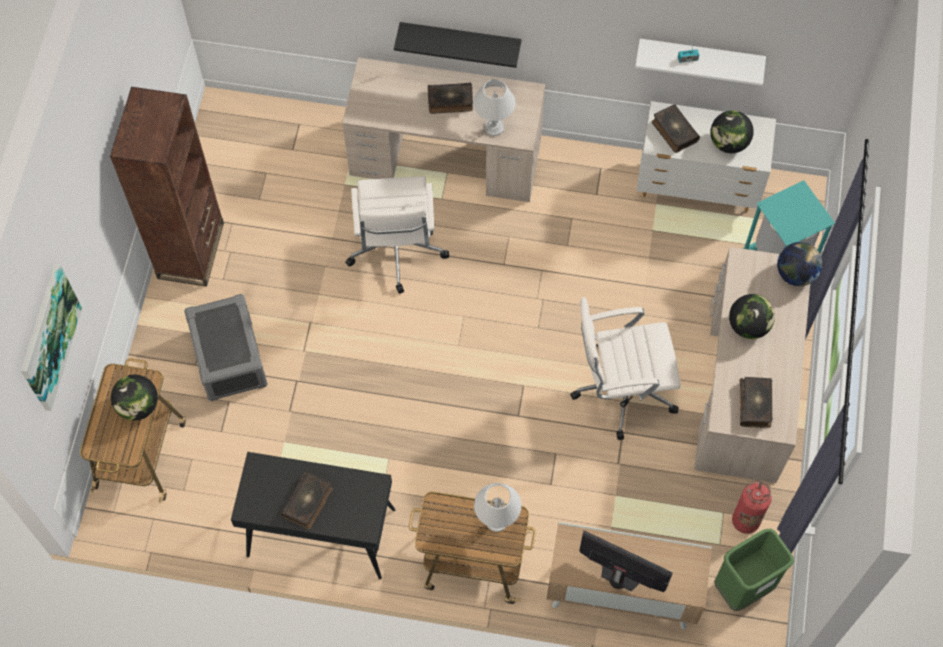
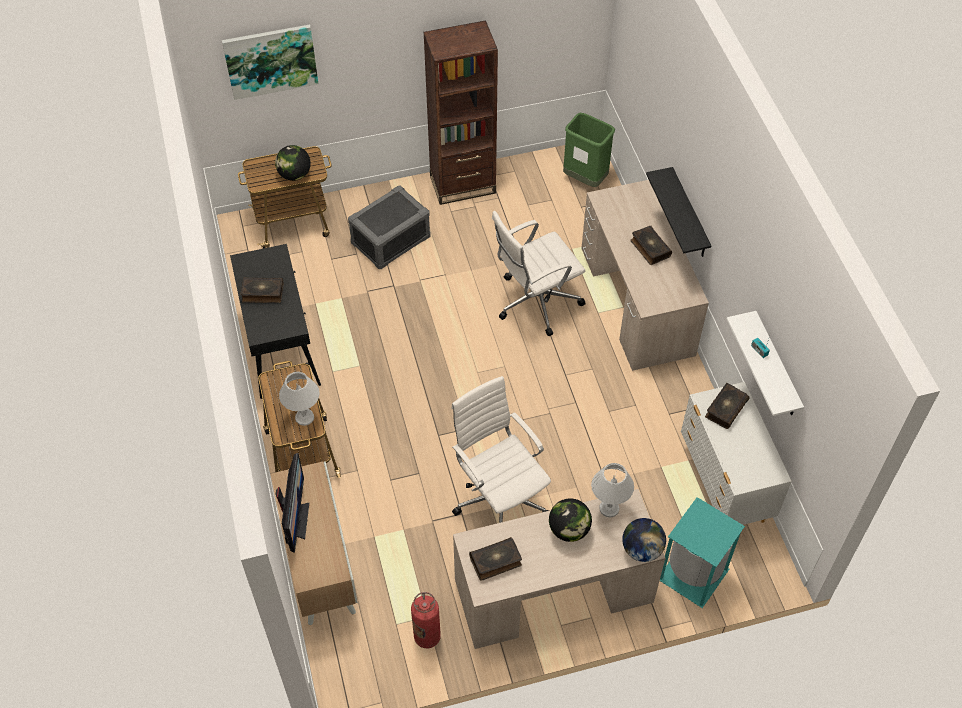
camera: 65 degrees right, 10 degrees down
white table lamp [473,79,516,136] -> white table lamp moved to [591,463,634,518]
globe [710,111,754,153] -> none
green trash can [714,528,794,611] -> green trash can moved to [563,113,615,187]

